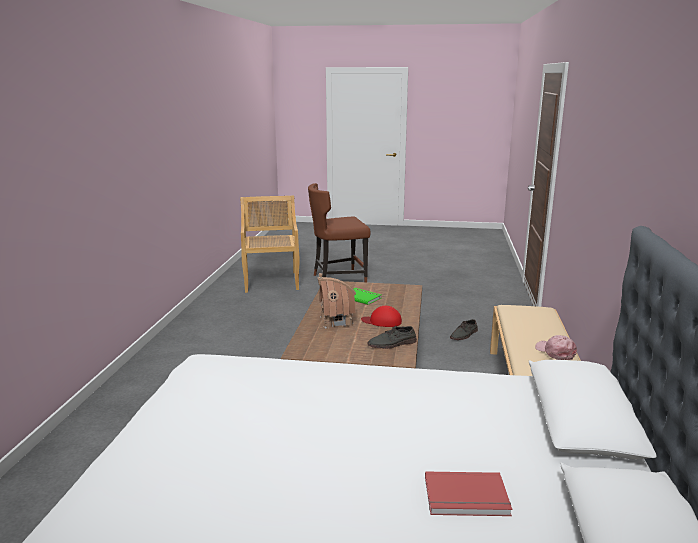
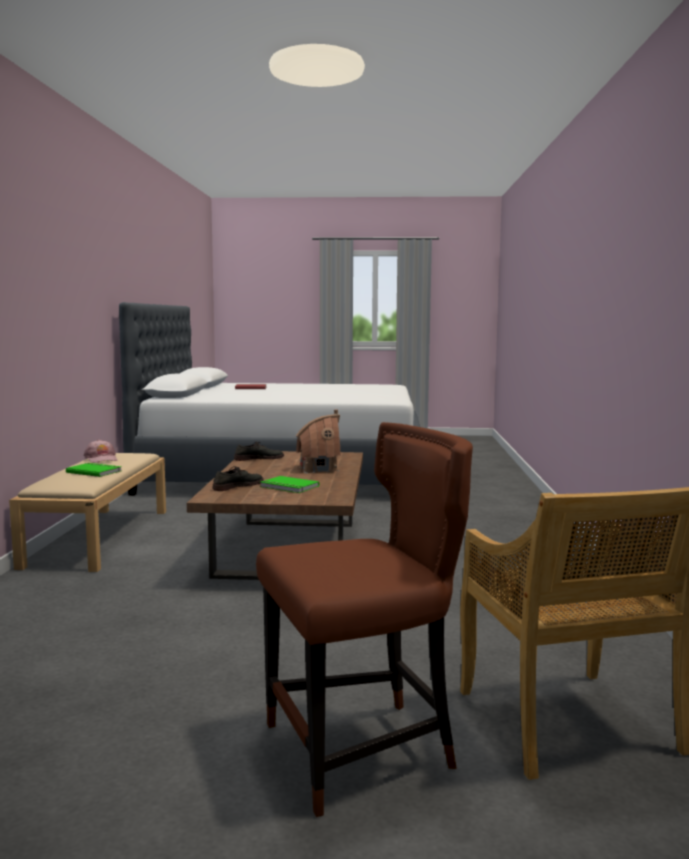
camera: 175 degrees right, 10 degrees down
red cap [361,306,402,327] -> none
grey shoe [450,319,478,340] -> grey shoe moved to [212,466,264,491]
none -> green book [66,463,122,477]

